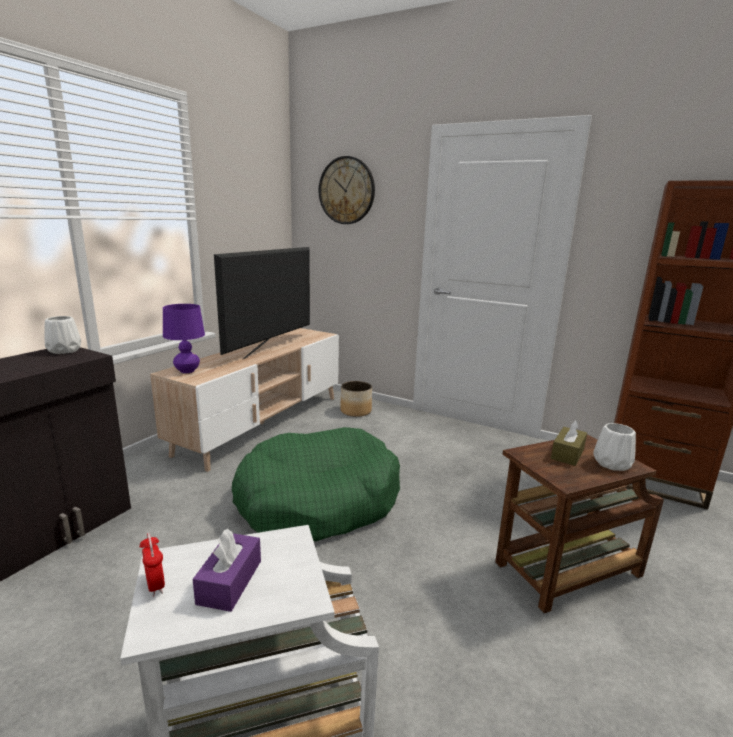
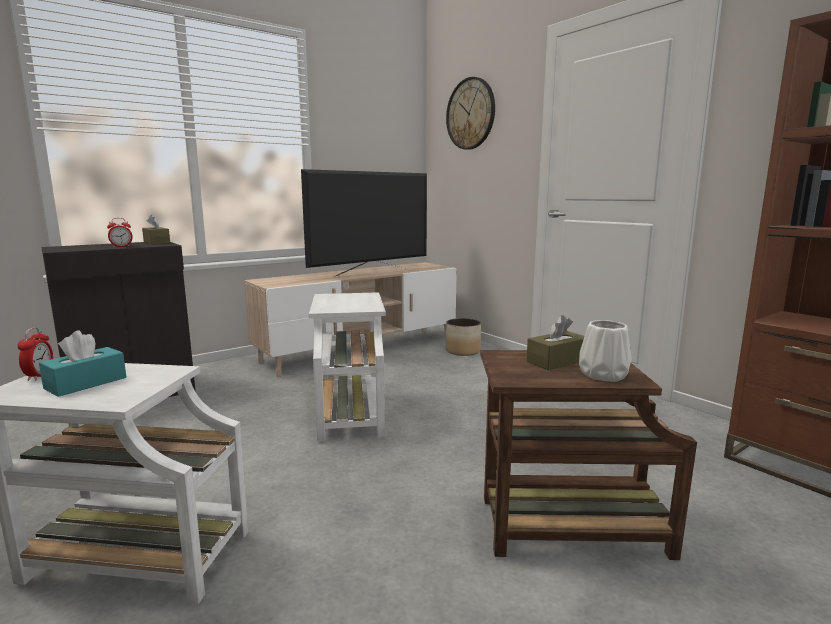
camera: 25 degrees right, 5 degrees down
white vase [44,316,81,354] -> brown tissue box [142,215,170,244]
purple table lamp [163,304,205,373] -> none
purple tissue box [193,529,261,612] -> turquoise tissue box [39,330,126,397]
green dog bed [232,427,400,541] -> white side table [309,292,386,442]
none -> alarm clock [107,218,133,248]

